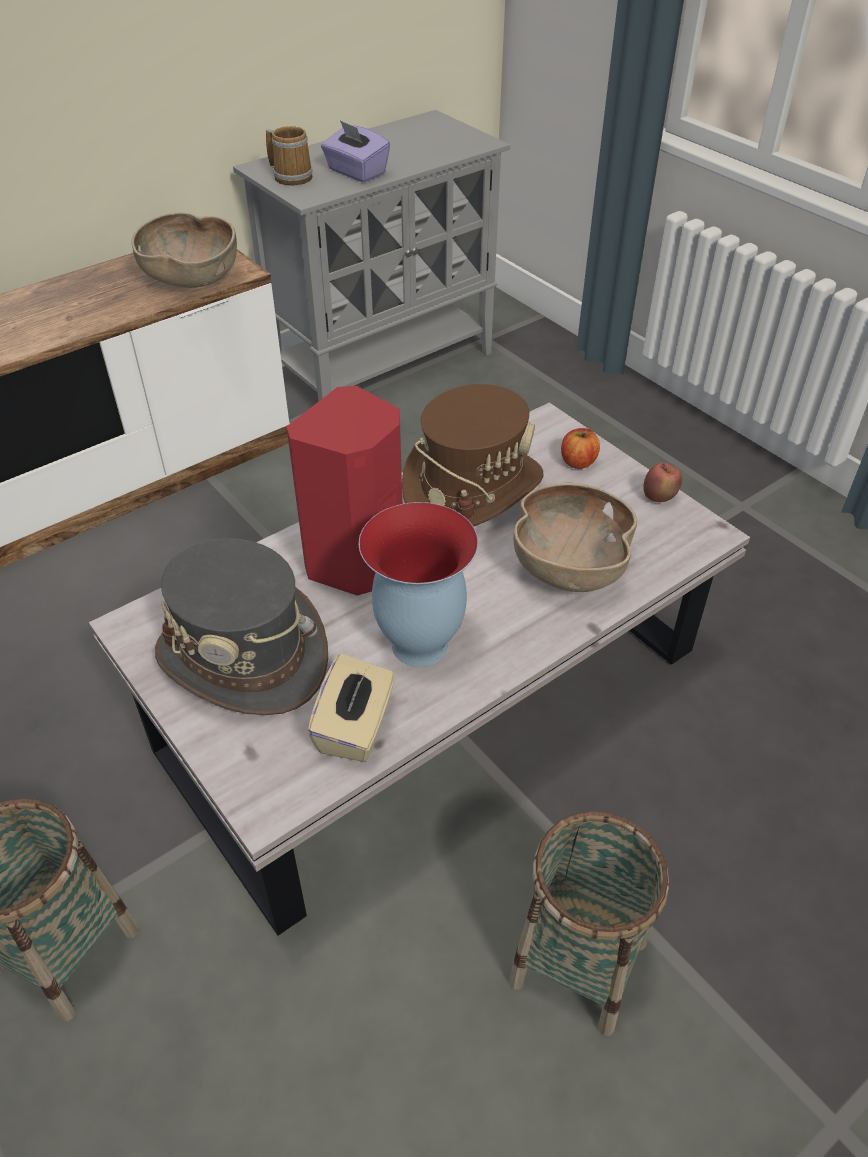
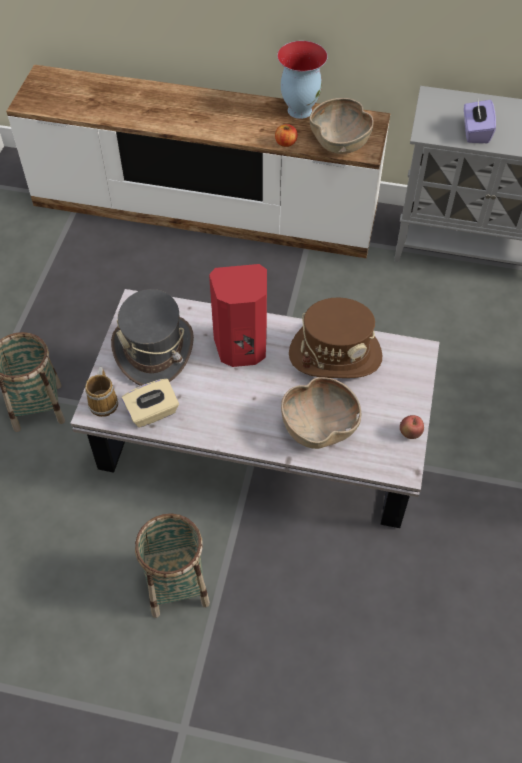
camera: 50 degrees right, 10 degrees up
mug [266,126,313,185] -> mug moved to [85,367,118,417]
vase [359,502,478,667] -> vase moved to [277,41,328,119]
apple [561,428,600,469] -> apple moved to [275,124,297,147]

